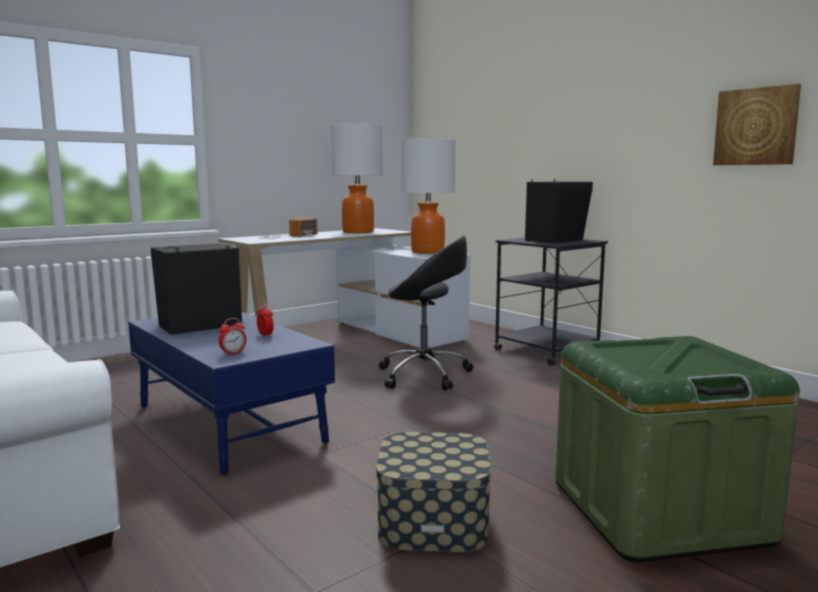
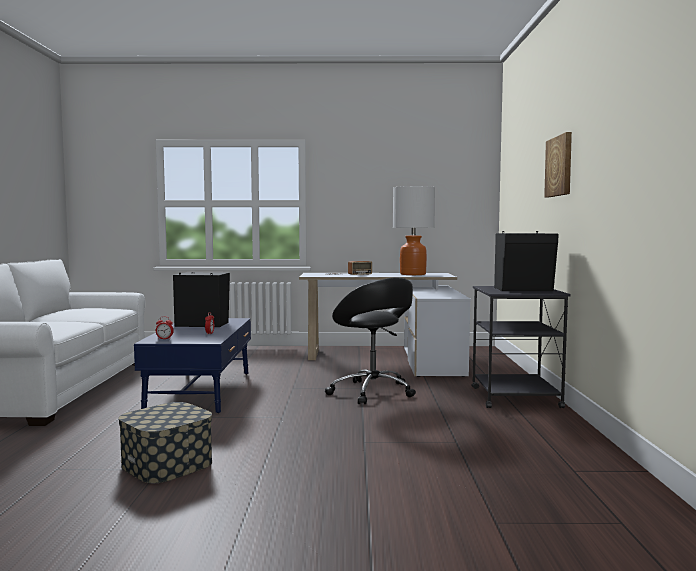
camera: 40 degrees right, 5 degrees down
table lamp [402,138,456,254] -> none
green storage box [555,336,800,562] -> none
picture [713,84,801,165] -> picture moved to [544,132,572,198]

